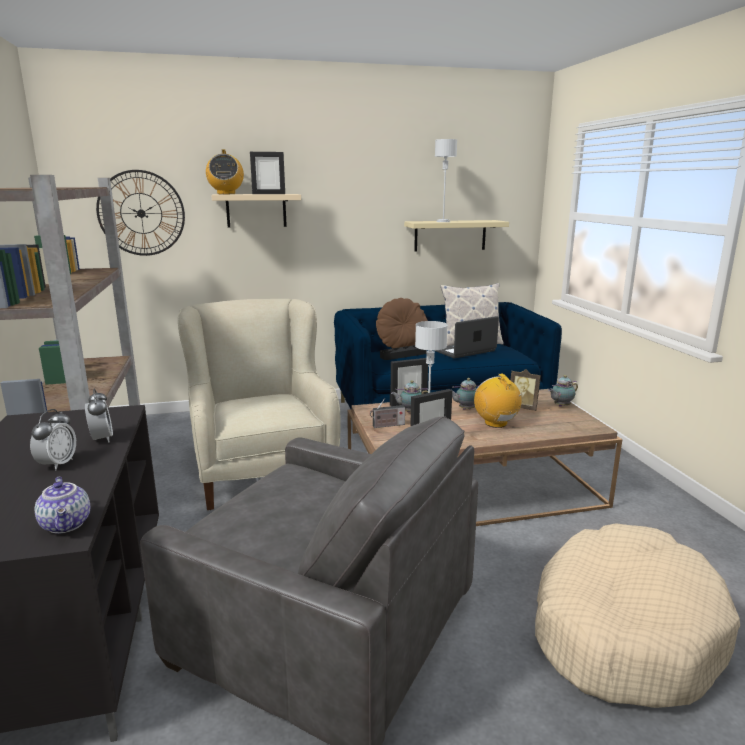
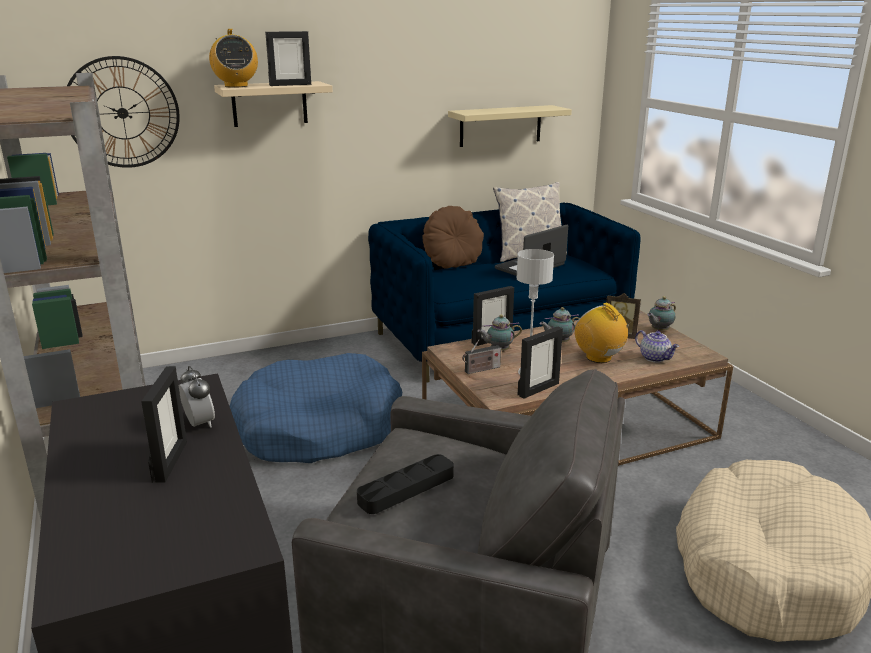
camera: 10 degrees left, 5 degrees up
alarm clock [30,409,76,471] -> picture frame [141,366,187,483]
teapot [34,477,90,534] -> teapot moved to [635,330,679,363]
beige armchair [178,299,341,510] -> blue dog bed [230,353,402,463]
black tray [380,345,427,360] -> black tray moved to [357,454,454,514]
grey table lamp [435,139,457,222] -> none

